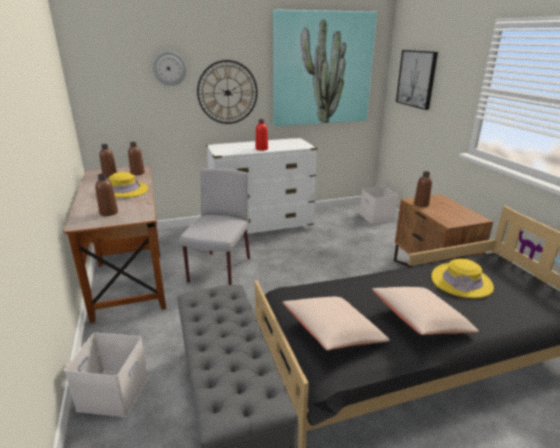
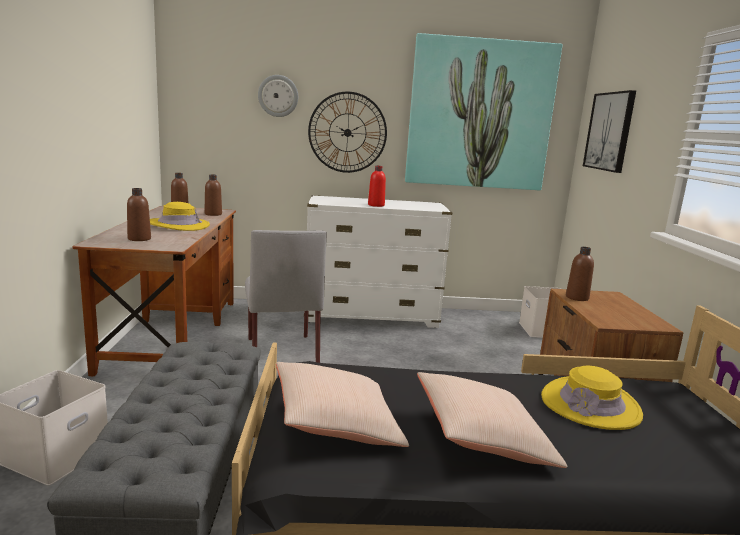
camera: 15 degrees right, 10 degrees down
grey chair [179,168,250,285] -> grey chair turned 135 degrees clockwise [245,230,327,363]

